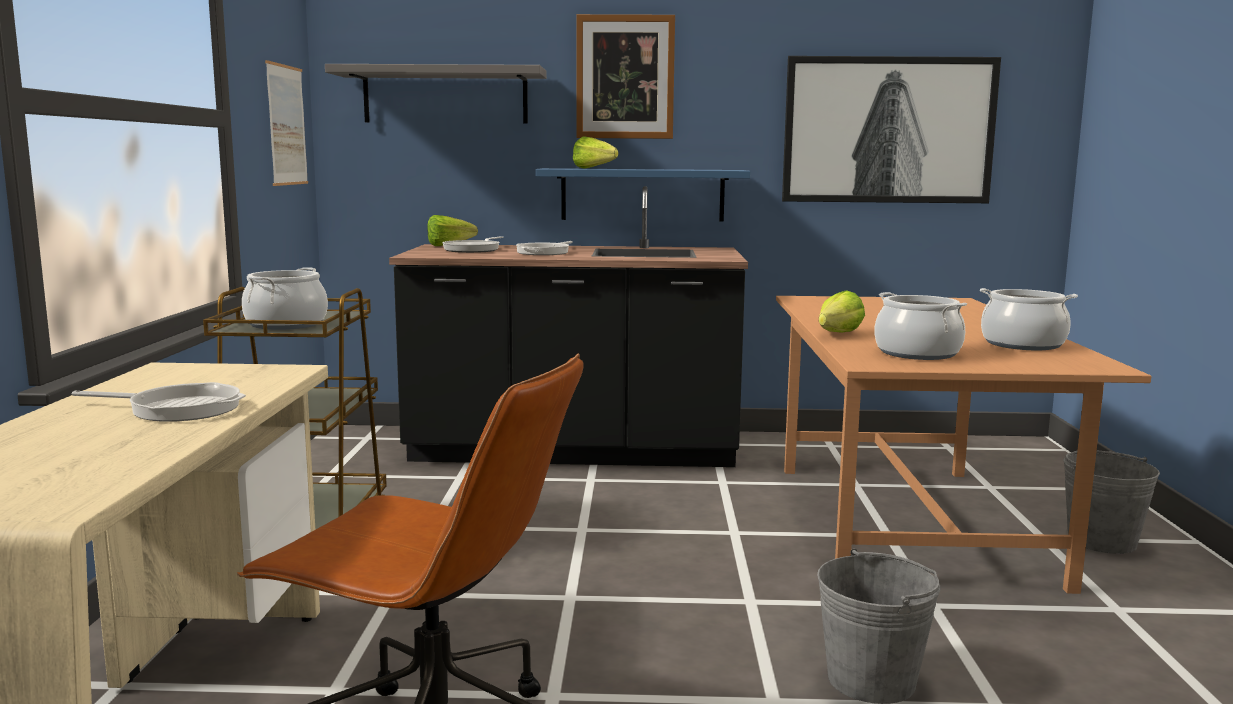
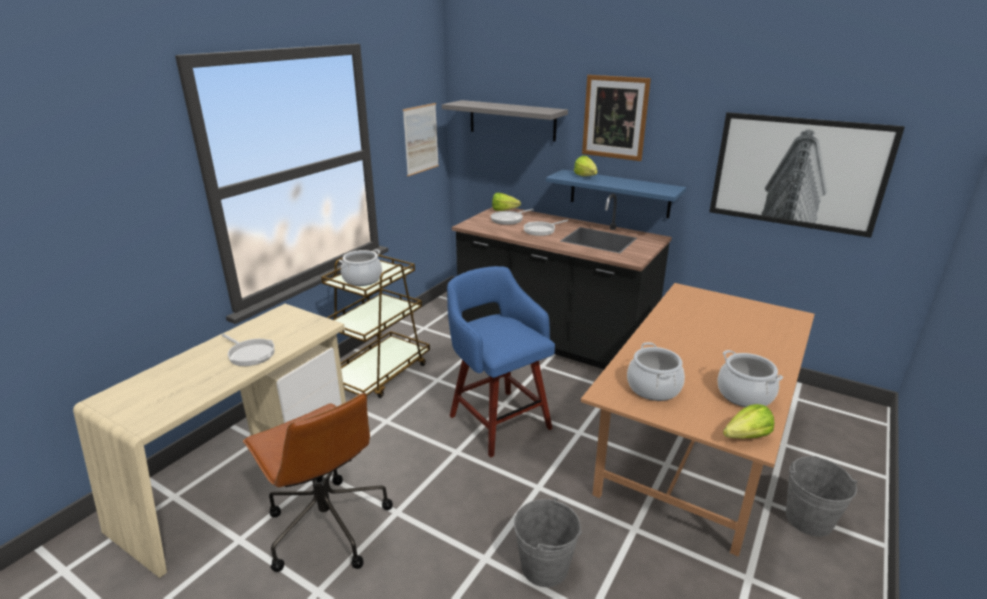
camera: 30 degrees right, 15 degrees up
lettuce [819,291,865,333] -> lettuce moved to [723,404,774,439]
none -> blue stool [447,266,555,457]

